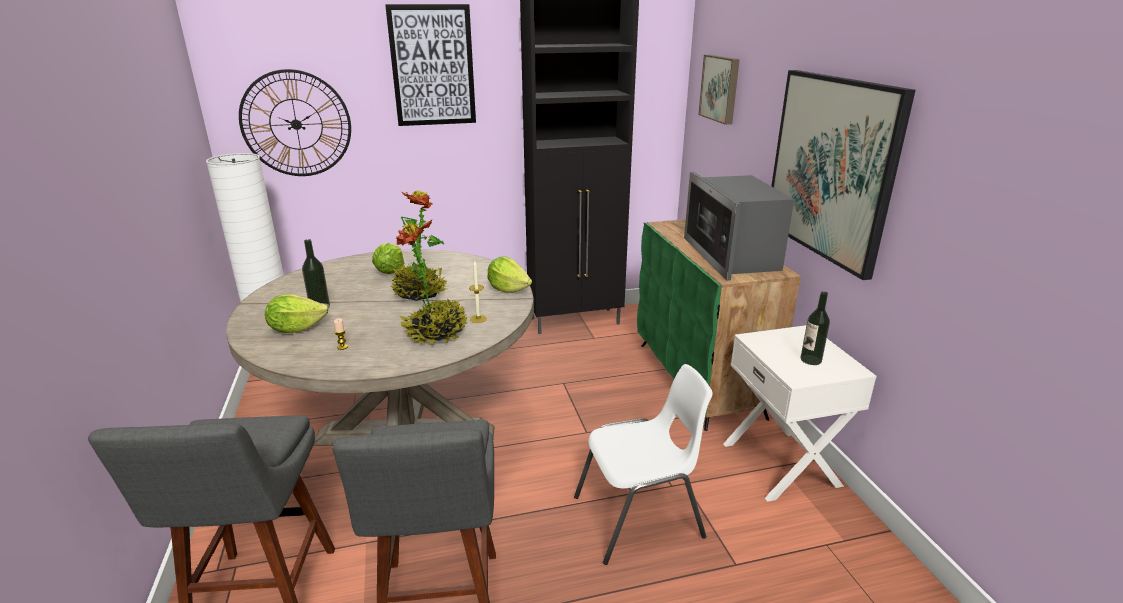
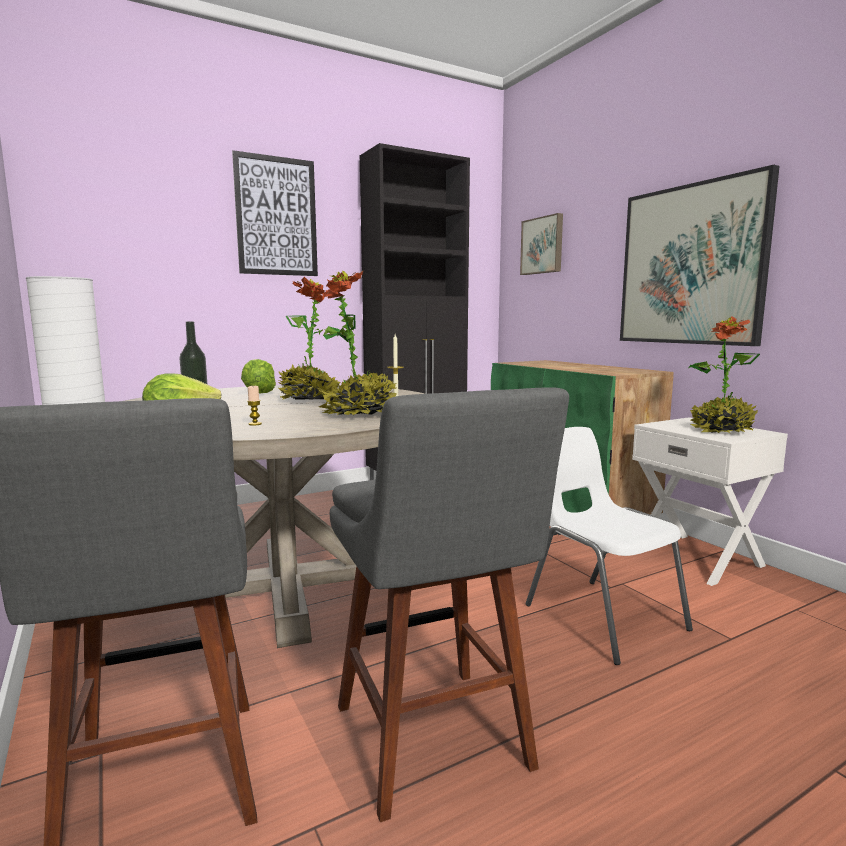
camera: 15 degrees left, 15 degrees down
wall clock [239,69,351,176] -> none
lettuce [488,256,532,293] -> none
white chair [574,364,713,565] -> white chair turned 90 degrees counterclockwise [526,427,693,665]
microwave [684,172,794,281] -> none
bottle [800,291,830,365] -> potted plant [688,317,760,433]

